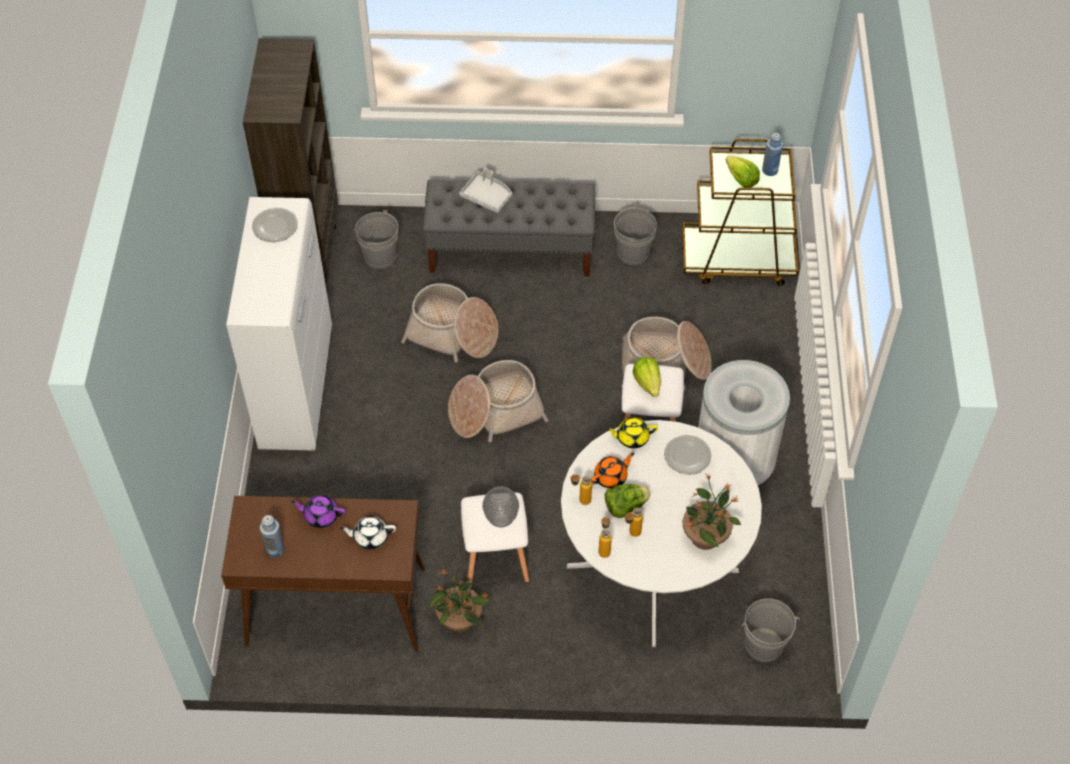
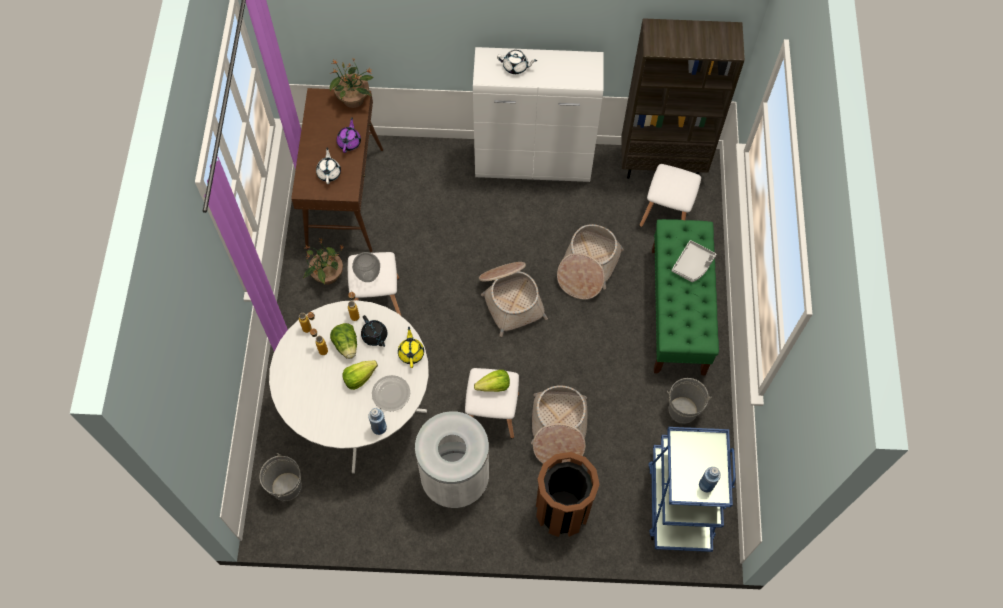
camera: 90 degrees right, 10 degrees up
plate [252,208,298,242] -> none
blue bottle [260,515,285,558] -> blue bottle moved to [368,408,387,435]
grey bucket [355,210,398,269] -> white stool [639,164,701,227]
grey bench [423,180,595,276] -> green bench [652,219,719,375]
orange teapot [591,453,635,488] -> black teapot [361,315,387,347]
brown cart [682,139,799,286] -> blue cart [648,427,736,552]
potted plant [683,473,741,550] -> potted plant moved to [330,59,374,108]
lettuce [726,156,760,188] -> lettuce moved to [342,360,378,390]
none -> white teapot [497,50,537,74]
none -> brown trash can [536,452,600,537]

